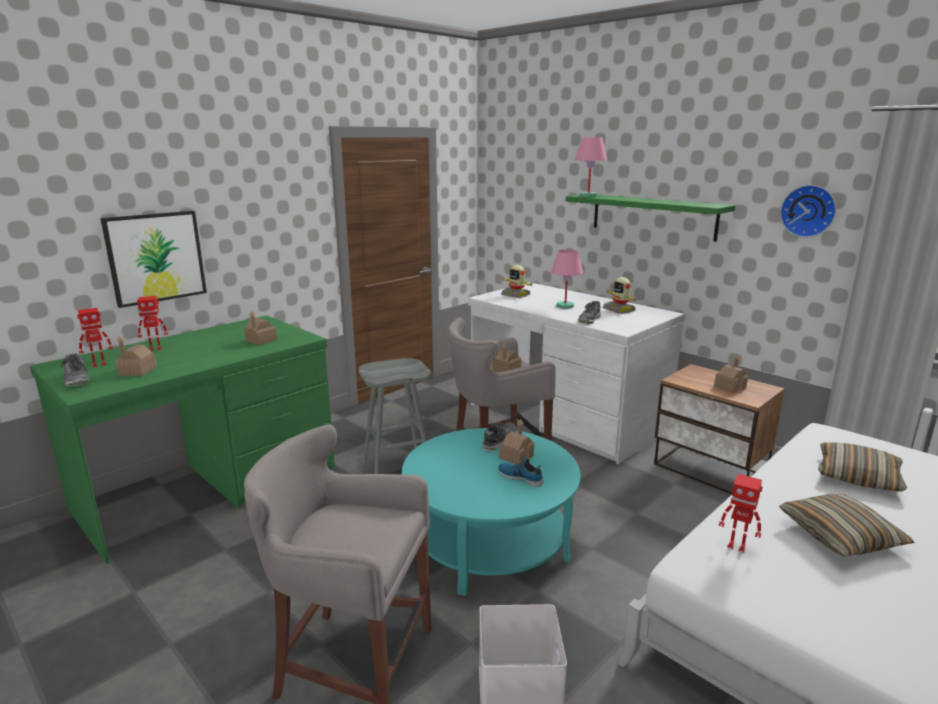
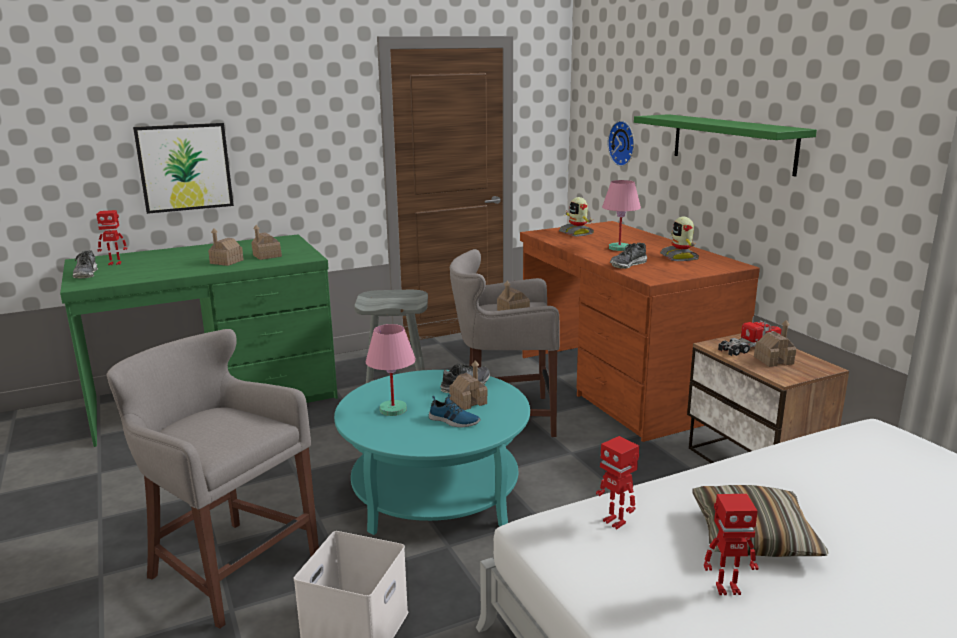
camera: 20 degrees right, 0 degrees up
toy house [116,336,157,376] -> toy house moved to [208,228,244,266]
toy robot [137,296,168,351] -> toy robot moved to [704,494,758,595]
white desk [468,282,684,464] -> brown desk [520,221,760,442]
shoe [498,456,544,487] -> shoe turned 150 degrees clockwise [429,394,481,427]
pink table lamp [575,137,607,197] -> pink table lamp moved to [366,324,416,416]
wall clock [780,185,836,238] -> wall clock moved to [608,121,634,166]
pillow [818,442,907,492] -> none
none -> toy truck [718,316,782,356]

